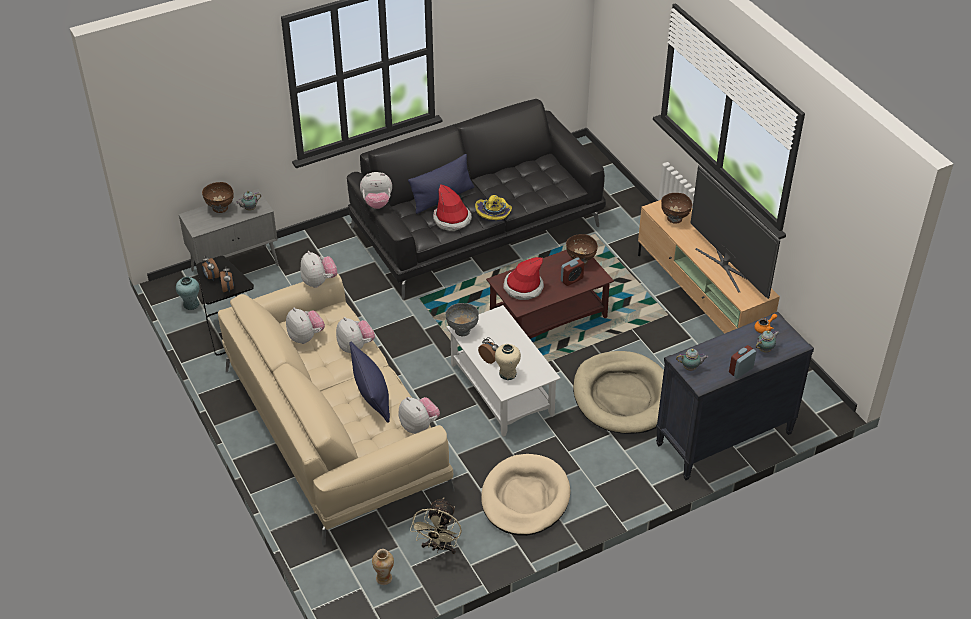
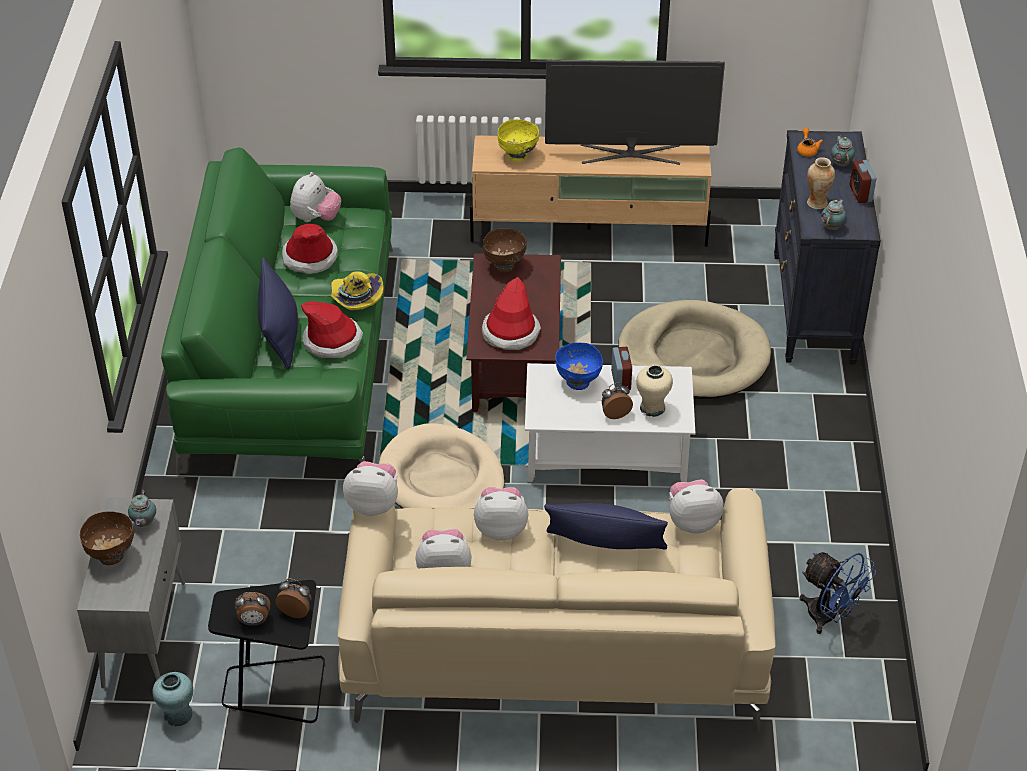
camera: 60 degrees left, 0 degrees up
black sofa [347,99,606,300] -> green sofa [161,148,393,475]
plush toy [360,172,392,209] -> plush toy moved to [290,172,341,222]
vase [372,549,394,585] -> vase moved to [807,157,835,209]
beige fan [410,498,462,554] -> blue fan [799,552,876,634]
grey bowl [445,303,479,336] -> none
beige dog bed [481,454,570,536] -> beige dog bed moved to [379,423,505,509]
alarm clock [561,258,584,286] -> alarm clock moved to [611,347,632,390]
brown bowl [661,193,692,224] -> yellow bowl [498,119,539,162]
none -> hat [282,224,338,274]
none -> blue bowl [555,343,603,390]

